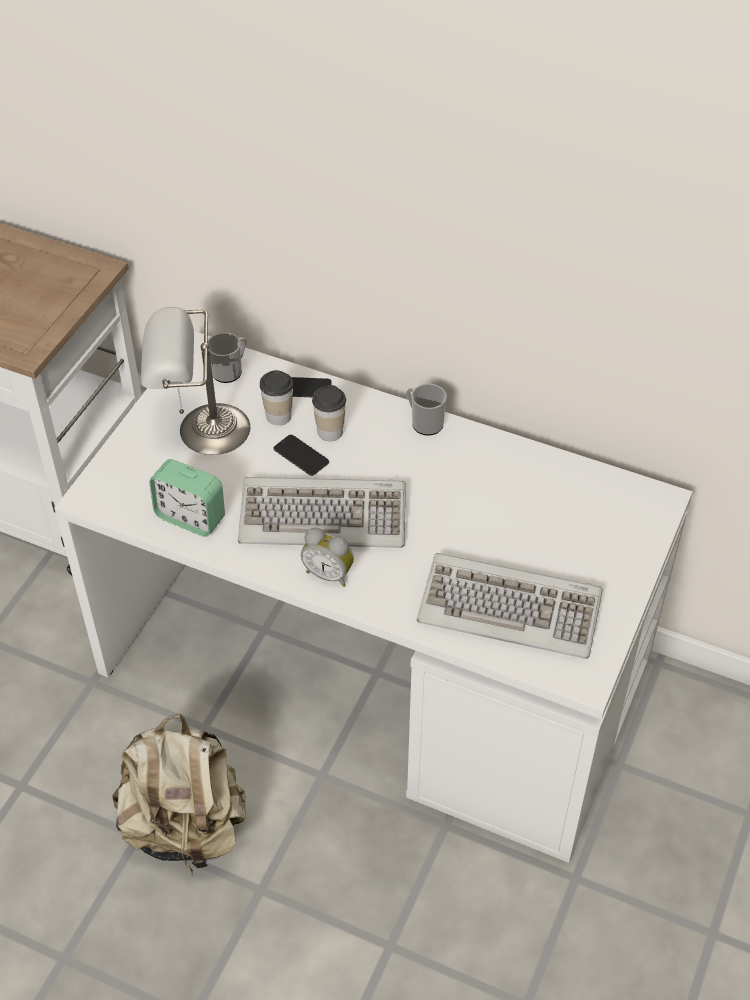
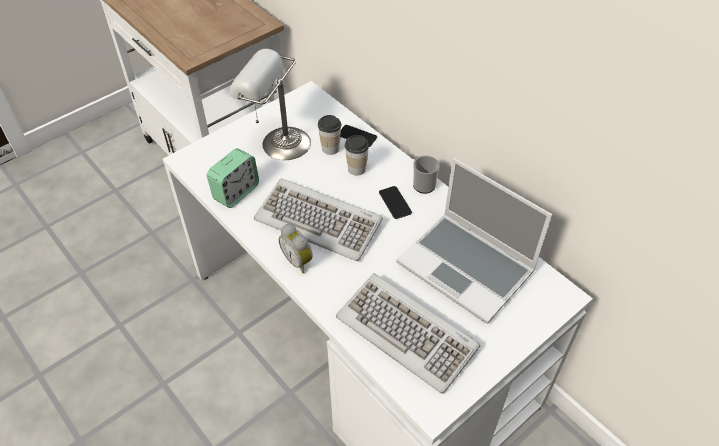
camera: 25 degrees right, 0 degrees up
beige backpack [112,714,246,875] -> none
alarm clock [149,459,225,537] -> alarm clock turned 105 degrees counterclockwise [207,148,259,208]
mug [208,332,247,383] -> none
phone [274,435,329,476] -> phone moved to [379,186,412,219]
none -> laptop [396,158,552,324]

